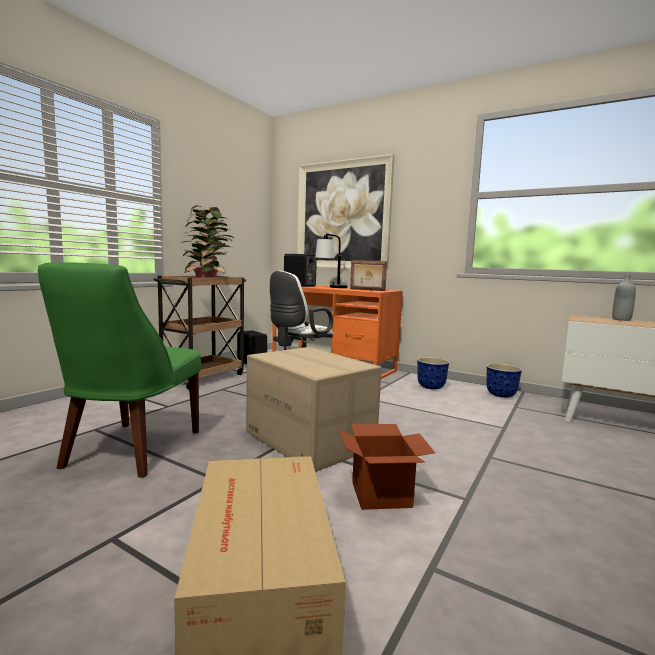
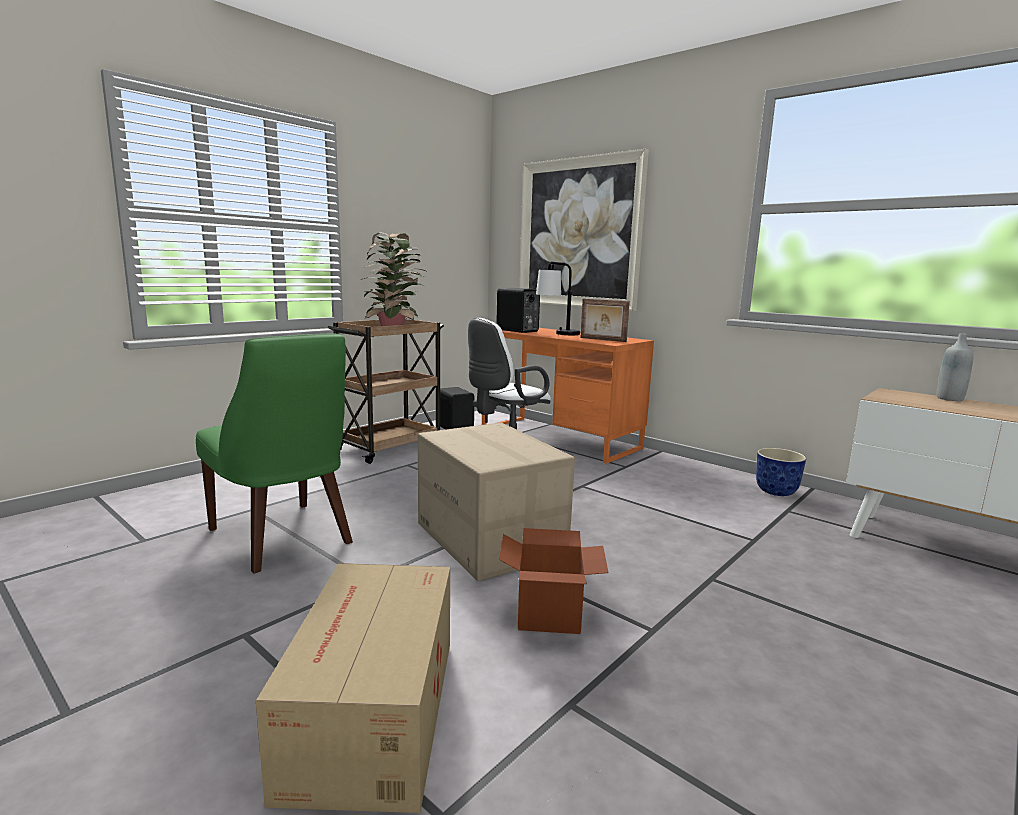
camera: 10 degrees right, 5 degrees up
green chair [38,262,201,478] -> green chair turned 60 degrees counterclockwise [196,334,353,573]
planter [417,357,449,390] -> none

